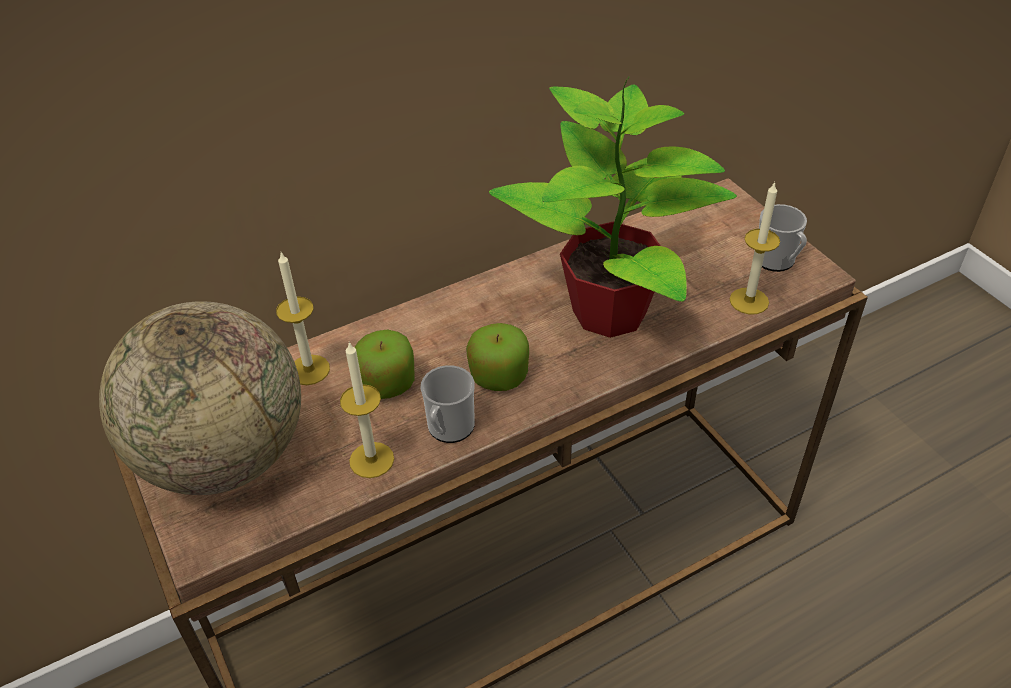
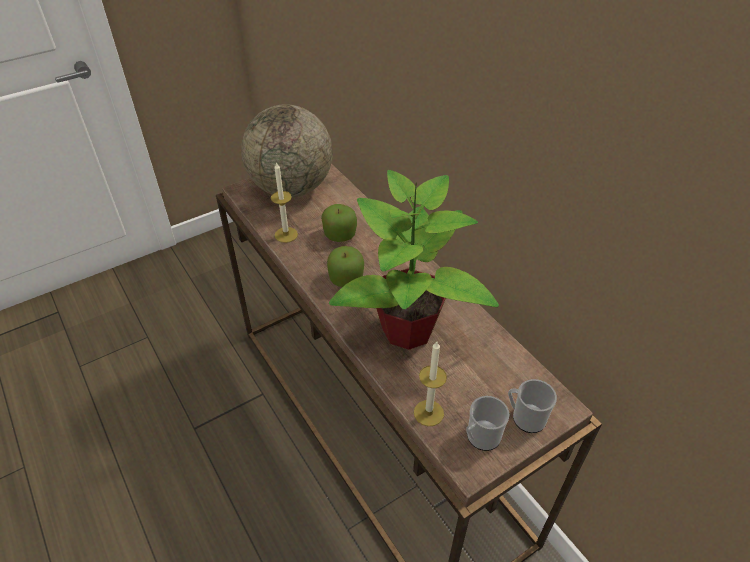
camera: 85 degrees right, 0 degrees up
candle [276,253,330,385] -> none
mug [421,365,475,443] -> mug moved to [508,379,557,433]

